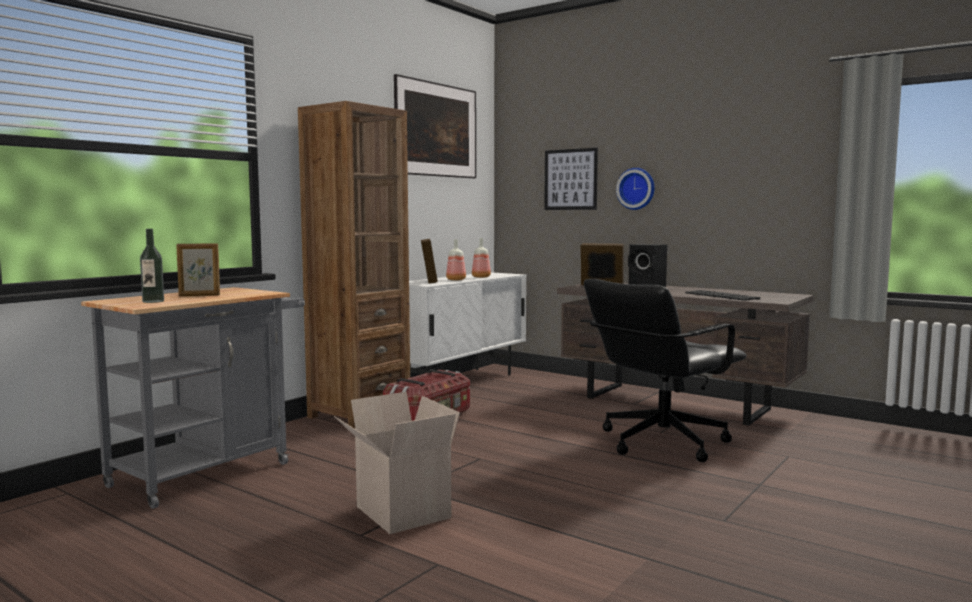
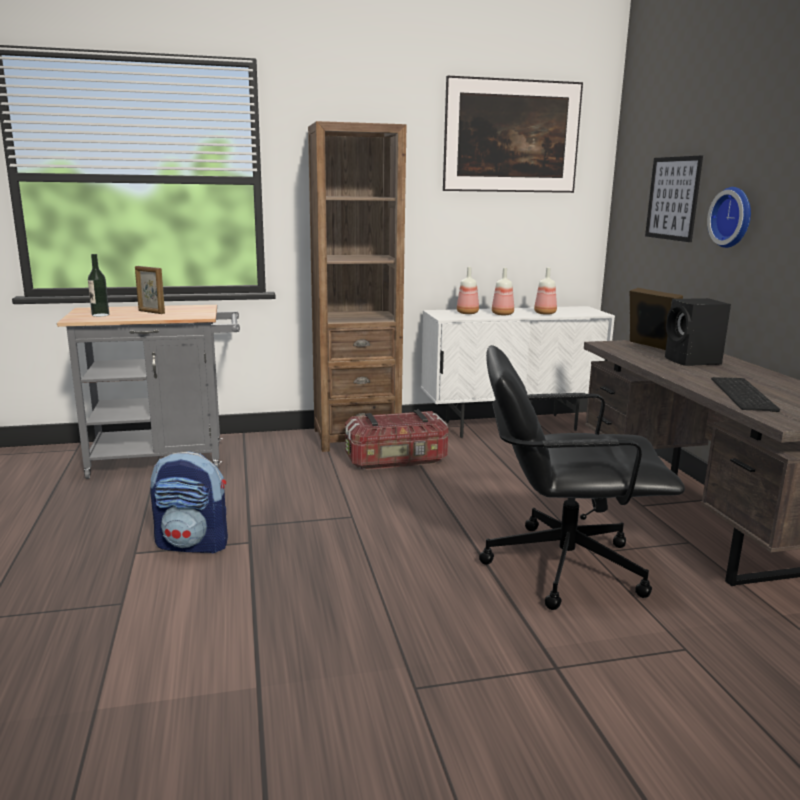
camera: 40 degrees right, 10 degrees up
cardboard box [334,392,460,534] -> backpack [151,451,228,554]
picture frame [421,239,438,284] -> bottle [457,267,479,314]

